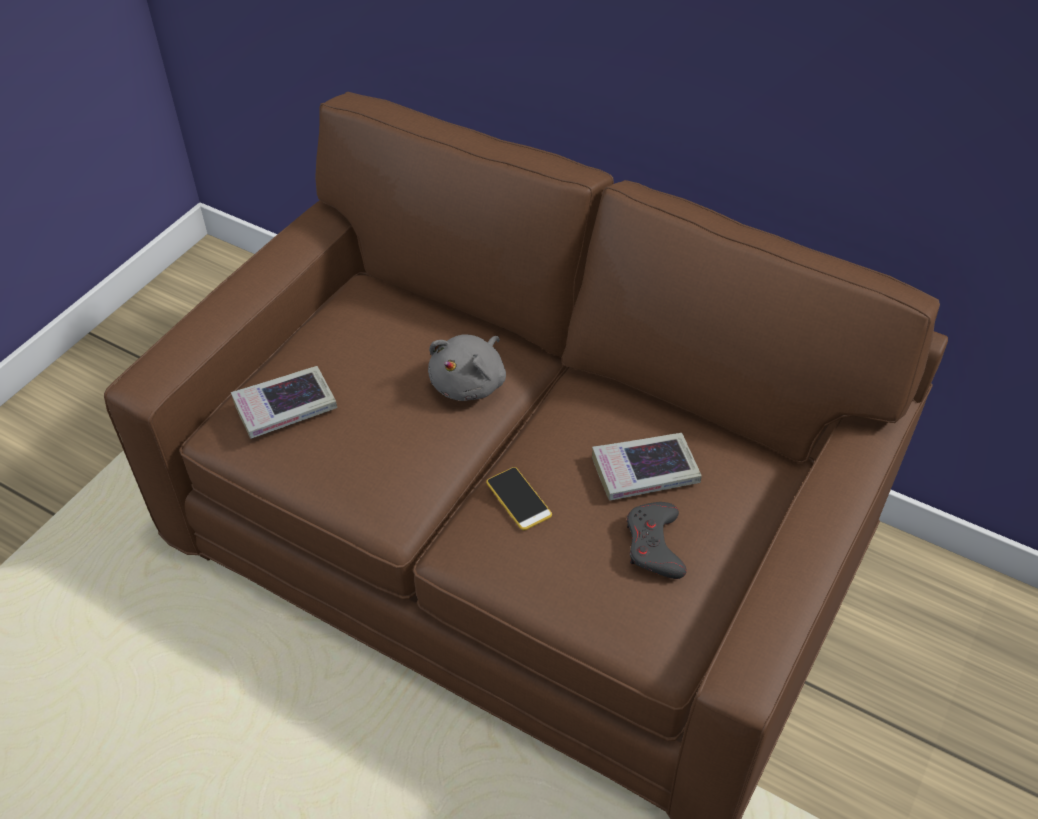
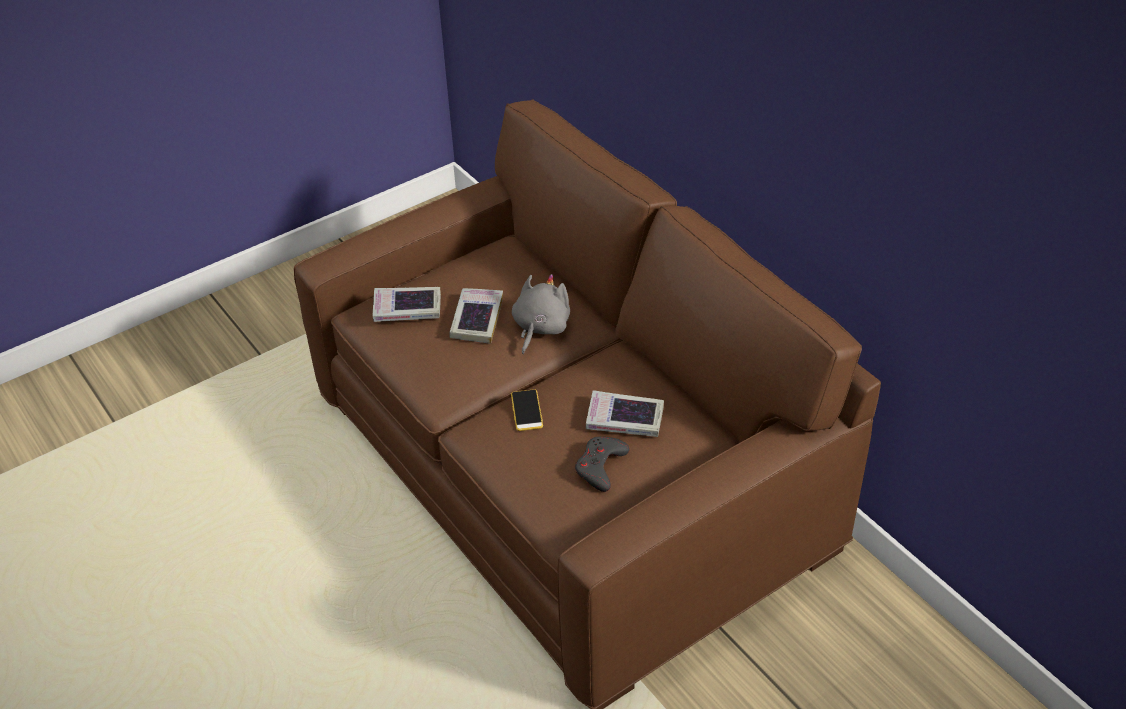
camera: 25 degrees right, 5 degrees down
grey plush toy [428,334,506,401] -> grey plush toy turned 150 degrees clockwise [512,274,570,354]
none -> book [449,288,503,344]

